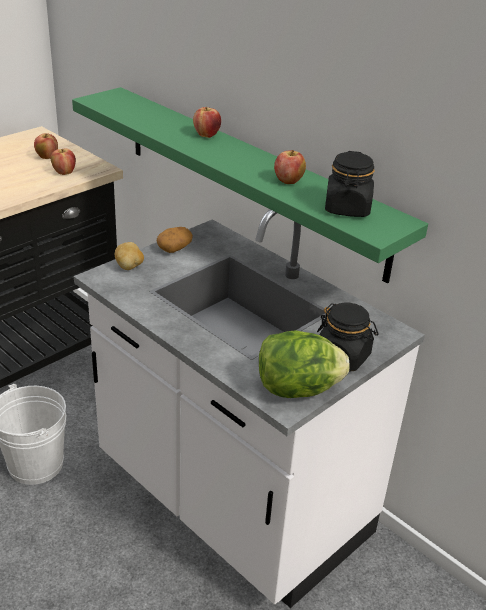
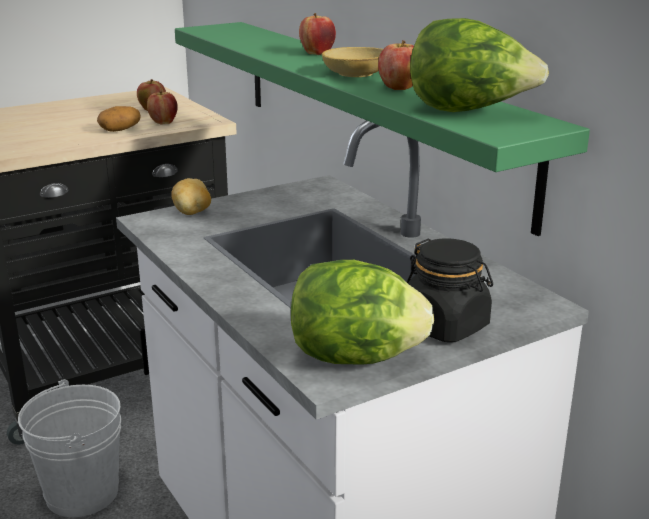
camera: 15 degrees right, 10 degrees down
potato [157,227,193,253] -> potato moved to [97,106,140,132]
black jar [325,151,375,217] -> lettuce [410,18,549,112]
none -> beige bowl [322,47,383,77]

